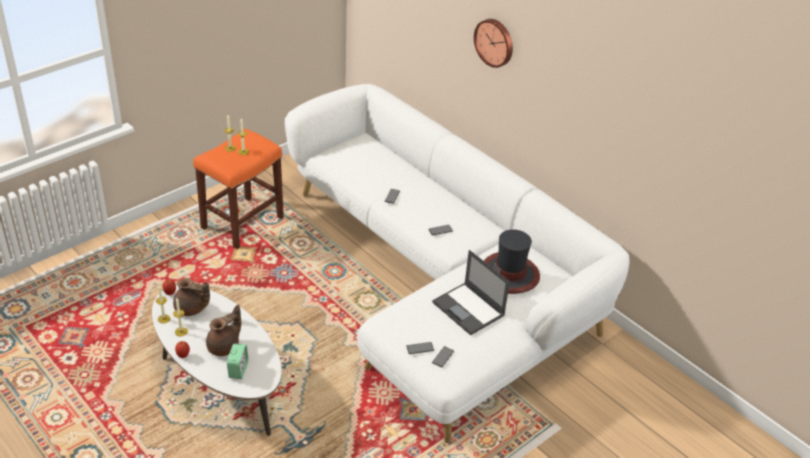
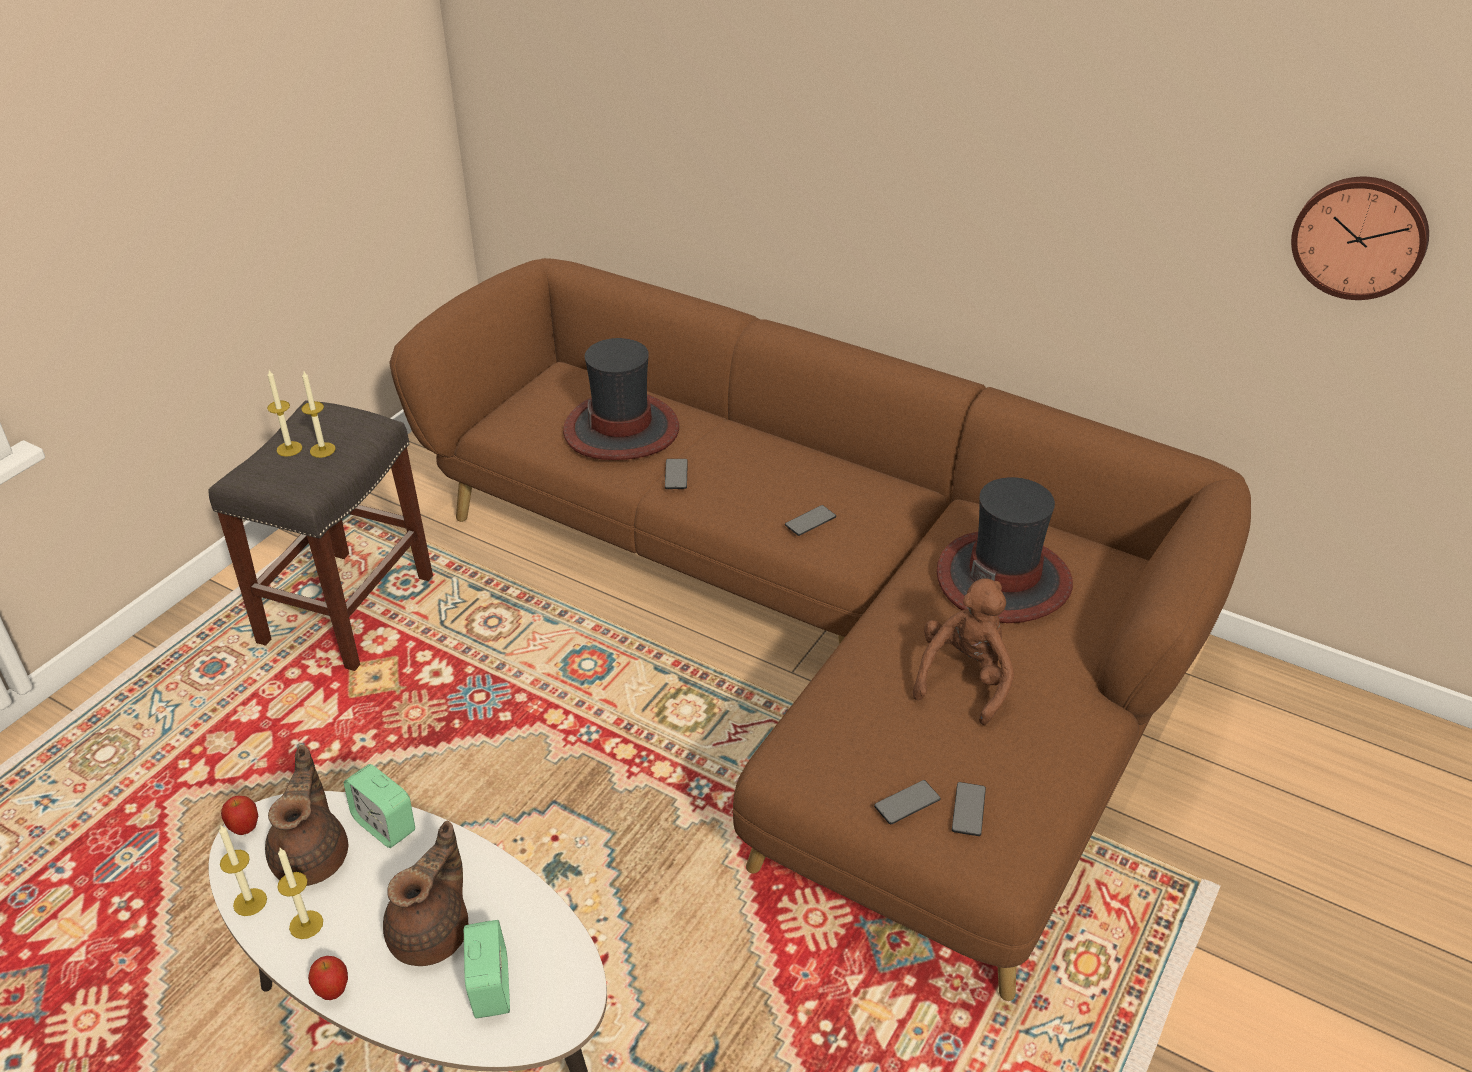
camera: 15 degrees left, 0 degrees up
brown teapot [173,278,210,316] -> brown teapot turned 90 degrees counterclockwise [265,745,348,886]
orange stool [193,128,284,249] -> grey stool [209,400,433,671]
white sofa [285,84,630,443] -> brown sofa [389,258,1251,1001]
laptop [432,250,510,335] -> brown plush toy [912,578,1014,725]
wall clock [474,19,513,68] -> wall clock moved to [1291,177,1429,300]
none -> alarm clock [344,764,415,848]
none -> hat [563,338,679,460]

